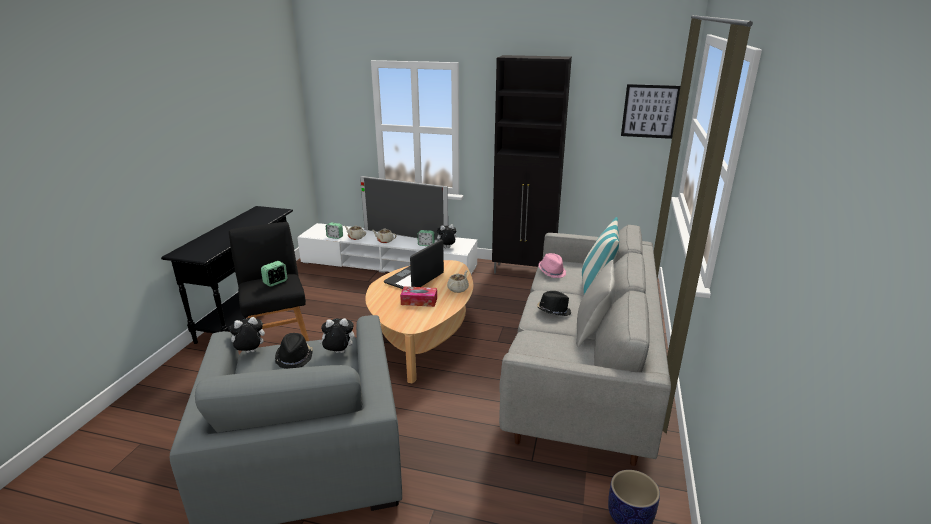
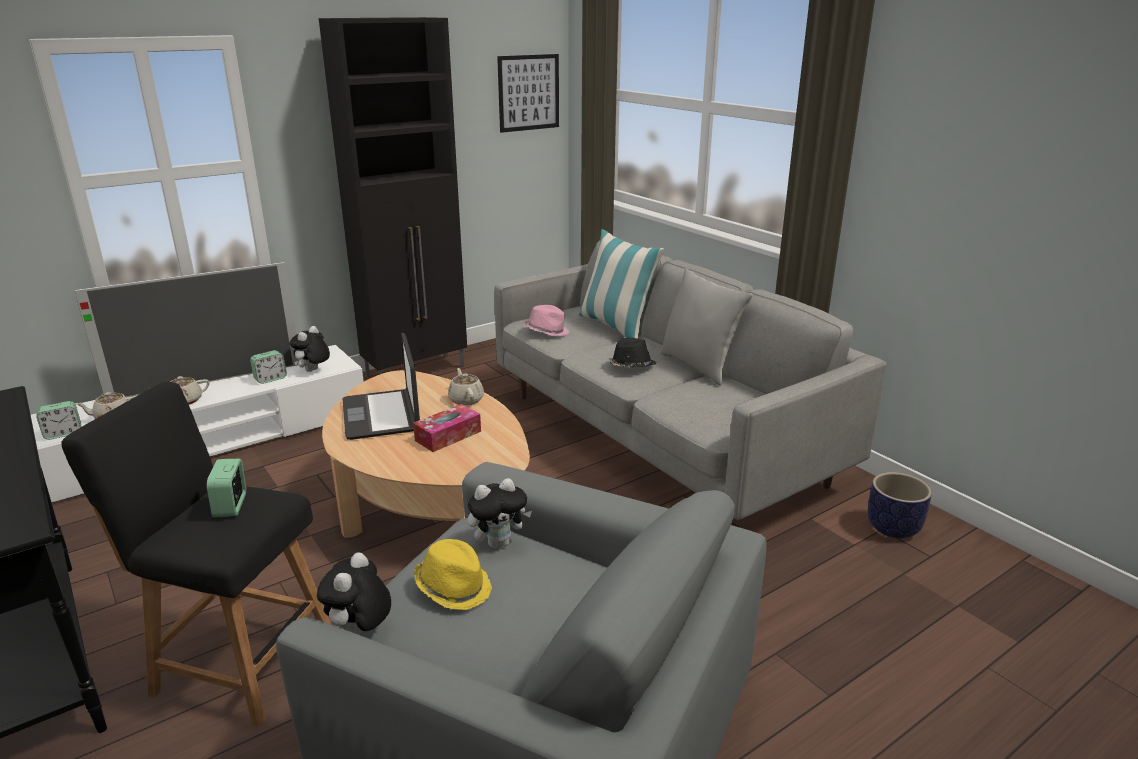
camera: 50 degrees left, 0 degrees up
black hat [275,333,313,369] -> yellow hat [414,539,492,610]
plush toy [318,318,354,353] -> plush toy turned 150 degrees counterclockwise [468,478,532,549]

